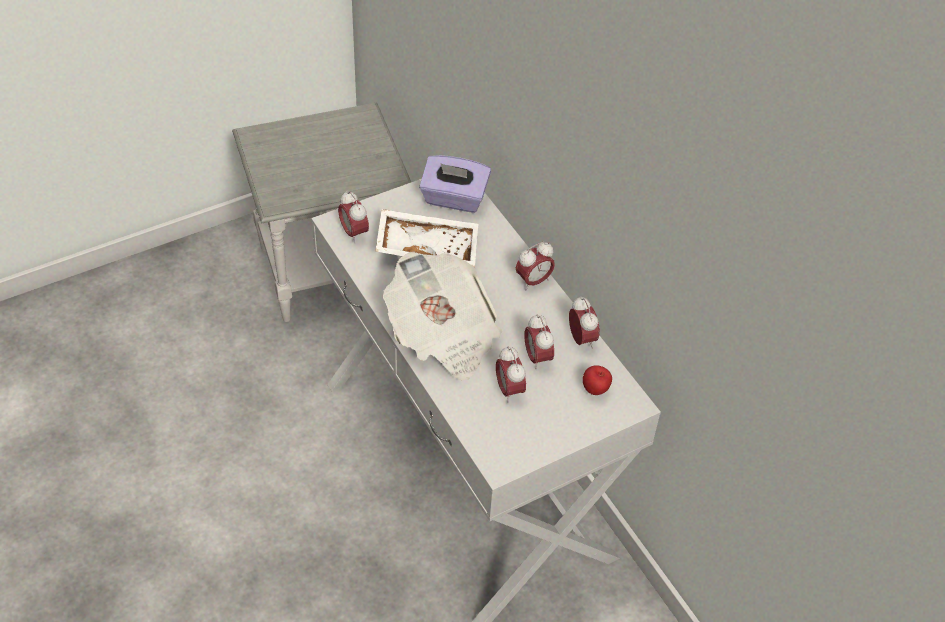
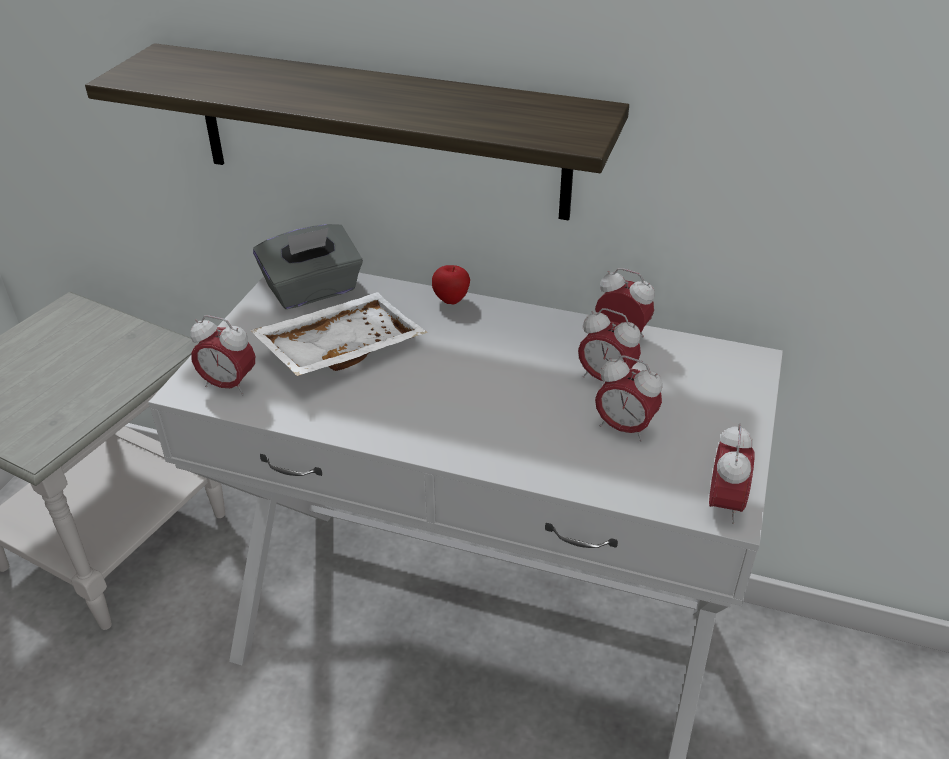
camera: 40 degrees left, 10 degrees down
newspaper [383,251,502,380] -> none
purple tissue box [419,155,491,213] -> grey tissue box [253,224,363,309]
alarm clock [516,242,555,290] -> alarm clock moved to [709,423,755,525]
apple [583,365,612,395] -> apple moved to [432,265,470,305]
none -> shelf [85,43,629,221]

